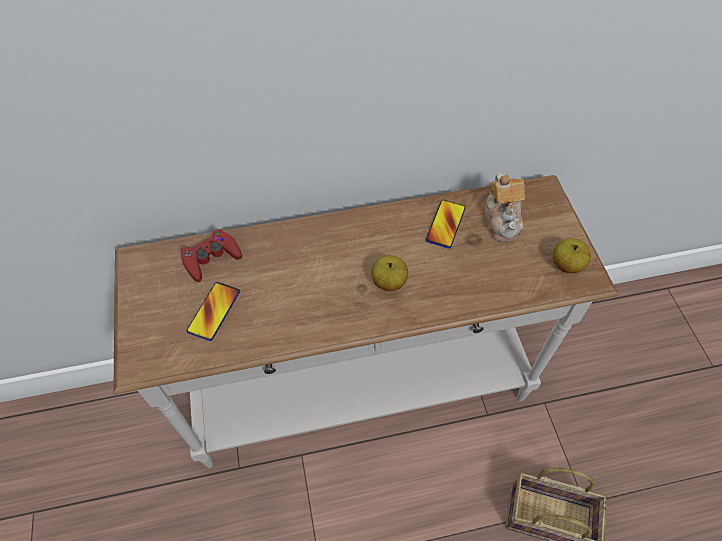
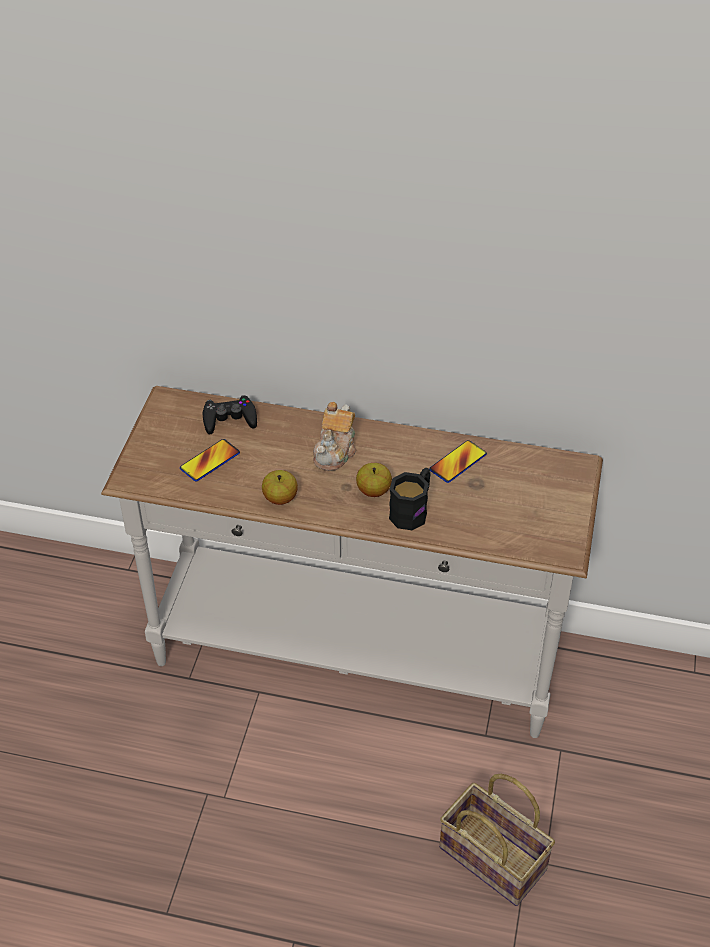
camera: 25 degrees right, 10 degrees down
red game controller [181,229,242,282] -> black game controller [202,395,257,434]
teapot [485,173,525,242] -> teapot moved to [313,402,357,471]
apple [553,238,591,273] -> apple moved to [262,470,298,505]
none -> black mug [389,468,431,530]

